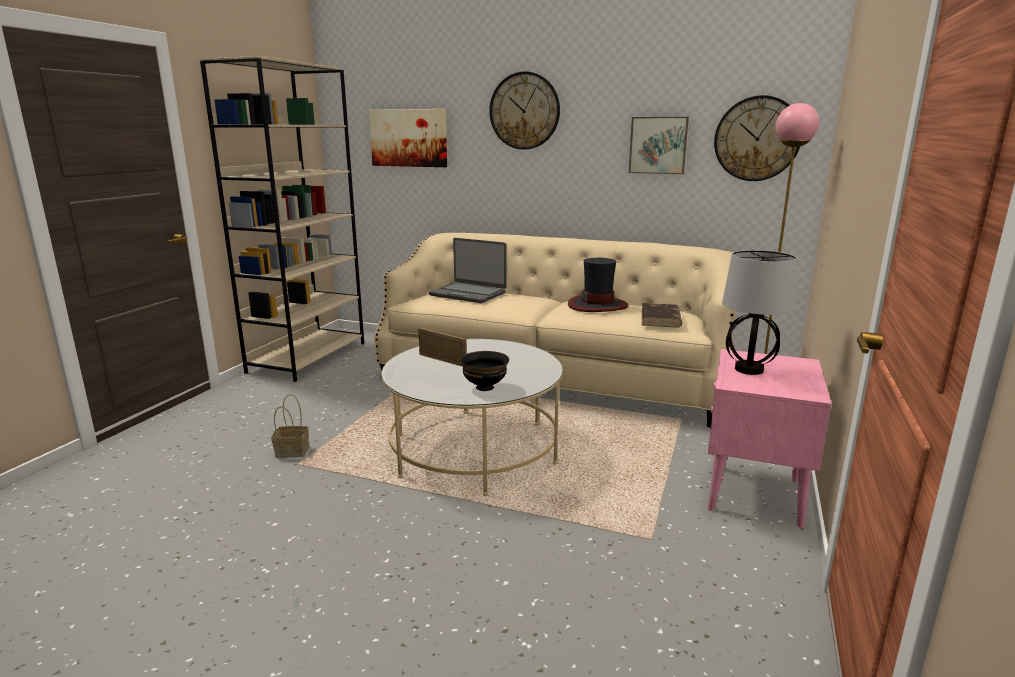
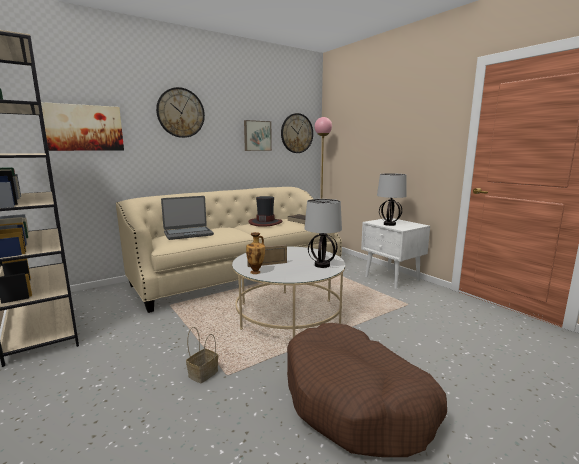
camera: 55 degrees left, 5 degrees down
black bowl [460,351,509,391] -> table lamp [305,199,342,268]
pink nightstand [708,349,832,529] -> white nightstand [361,218,430,289]
none -> vase [246,232,265,274]
none -> brown dog bed [287,323,447,457]

